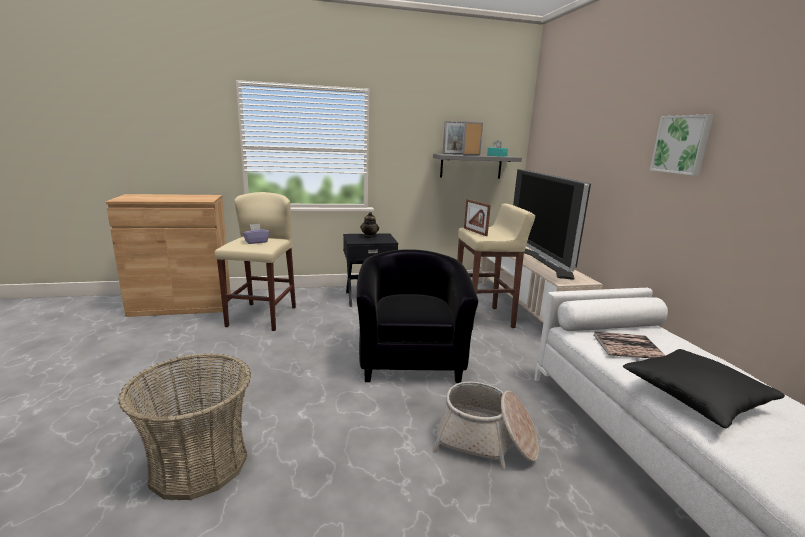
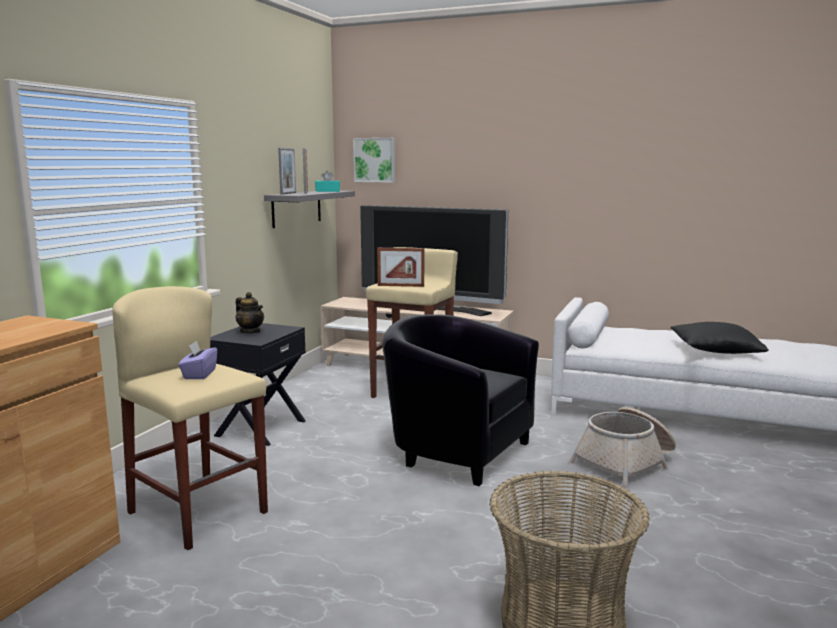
camera: 55 degrees left, 5 degrees down
book [594,332,665,359] -> none
picture [650,114,714,176] -> picture moved to [353,138,395,183]

